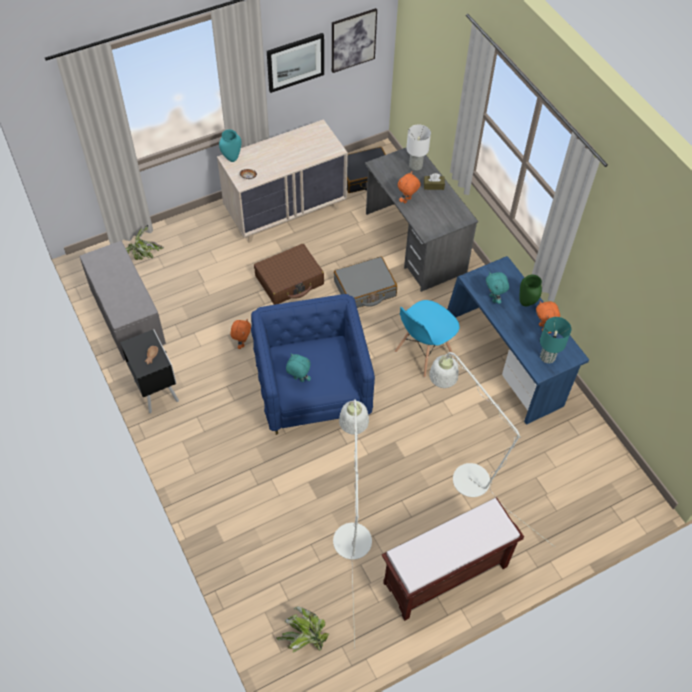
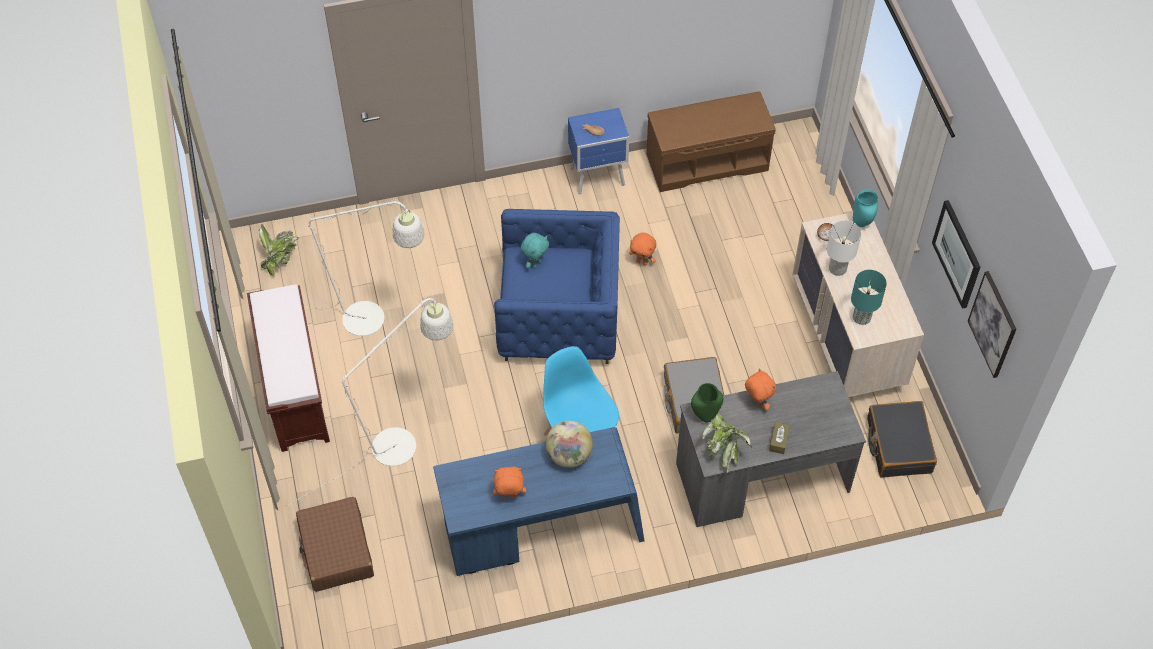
camera: 105 degrees right, 0 degrees up
grey bench [80,241,166,360] -> brown bench [646,91,776,192]
black nightstand [120,329,179,413] -> blue nightstand [568,108,629,195]
potted plant [126,225,164,260] -> potted plant moved to [702,414,752,473]
brown suitcase [254,244,324,305] -> brown suitcase moved to [296,497,374,592]
white table lamp [406,124,431,170] -> white table lamp moved to [827,220,861,276]
turquoise plush toy [486,272,509,304] -> globe [546,421,593,468]
green vase [520,275,542,307] -> green vase moved to [691,383,723,422]
turquoise table lamp [540,317,571,363] -> turquoise table lamp moved to [851,270,887,325]

